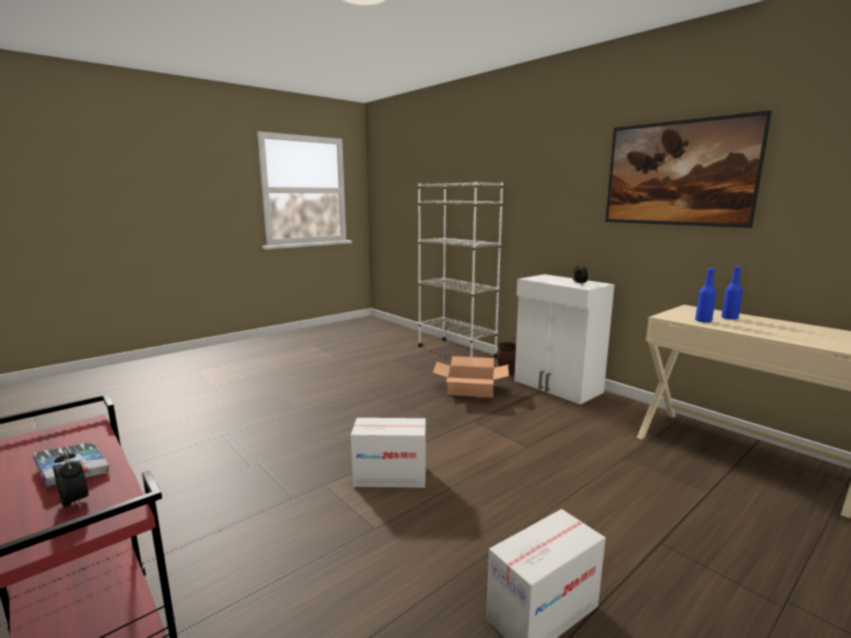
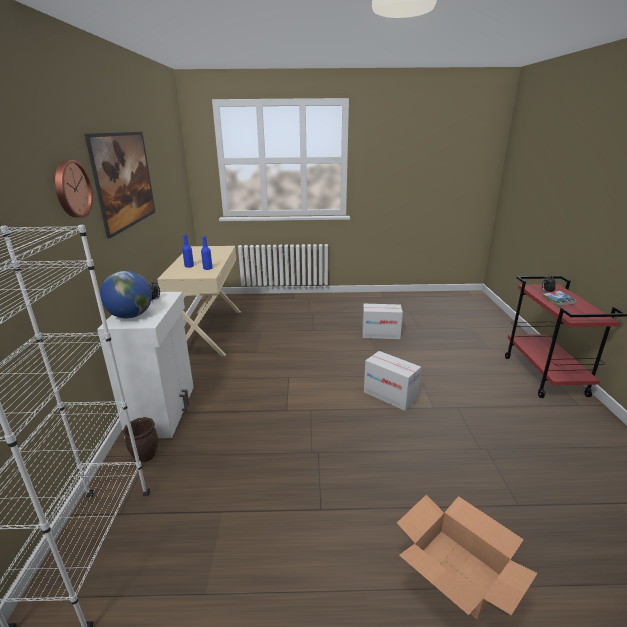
camera: 140 degrees left, 10 degrees up
cardboard box [433,356,509,397] -> cardboard box moved to [397,495,538,619]
none -> wall clock [55,160,93,218]
none -> globe [100,271,152,318]

